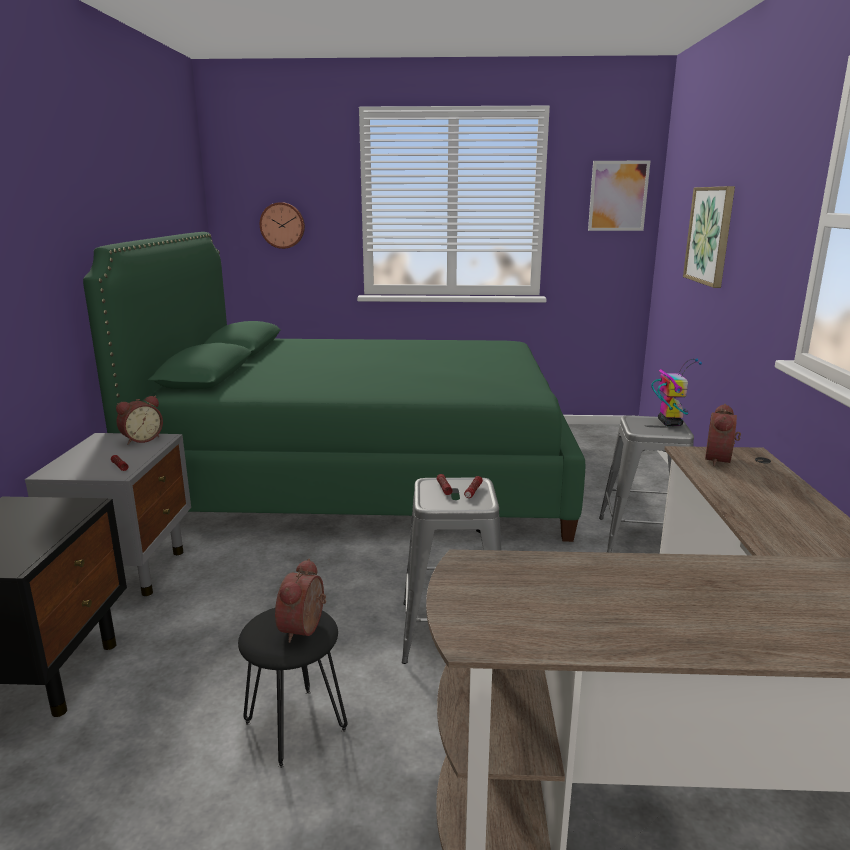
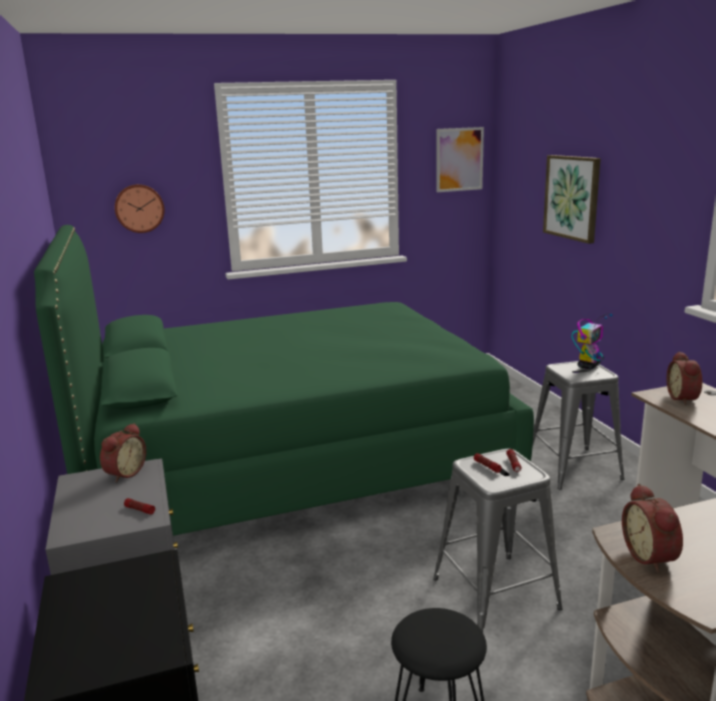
camera: 20 degrees left, 0 degrees up
alarm clock [275,558,326,643] -> alarm clock moved to [622,484,683,573]
toy robot [651,358,702,426] -> toy robot turned 60 degrees clockwise [572,314,612,369]

